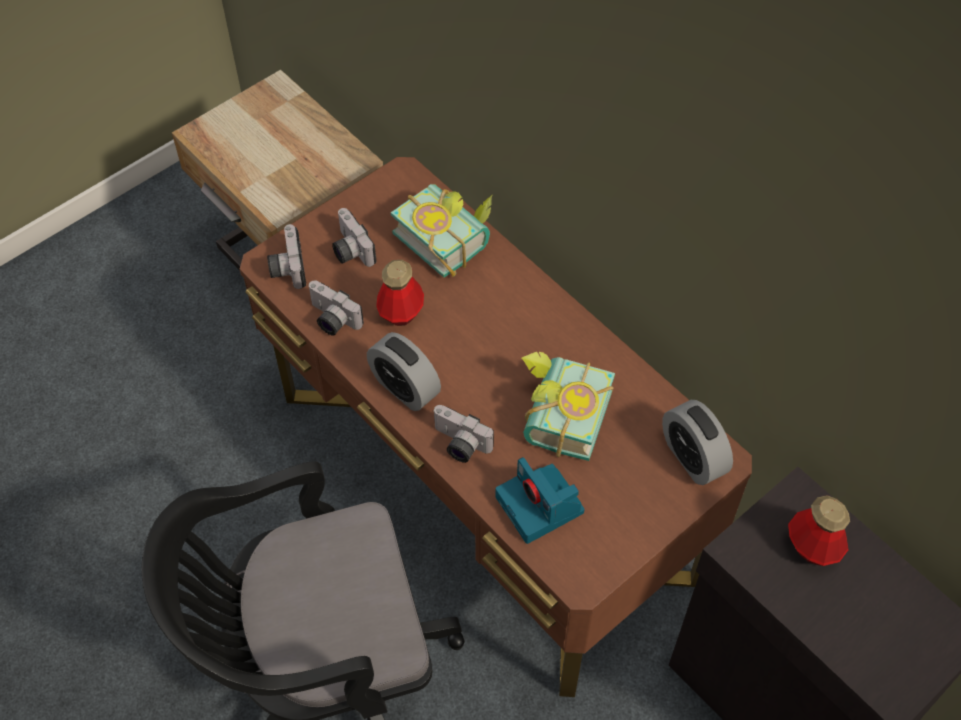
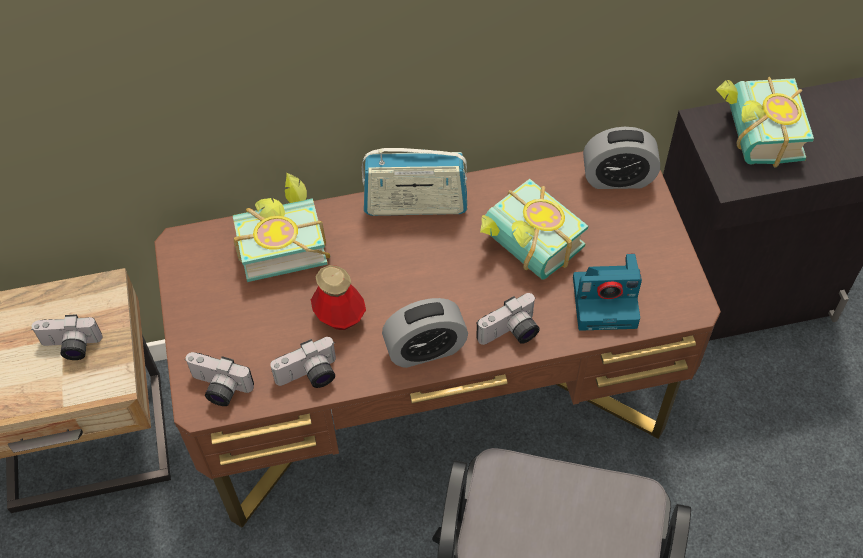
camera: 60 degrees left, 0 degrees up
camera [332,208,377,267] -> camera moved to [32,314,103,360]
bottle [788,495,850,566] -> book [716,77,814,168]
none -> radio [362,148,467,216]

